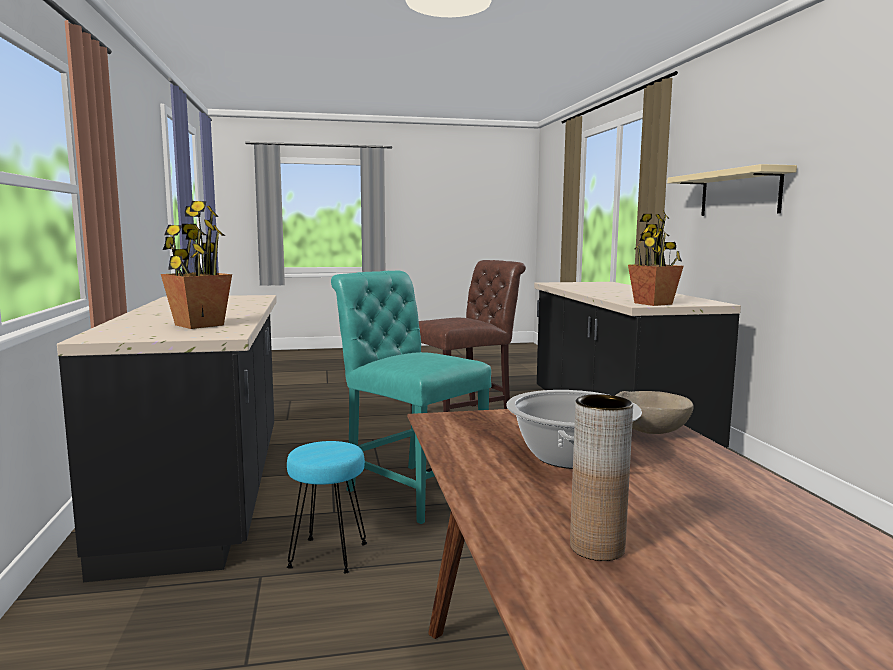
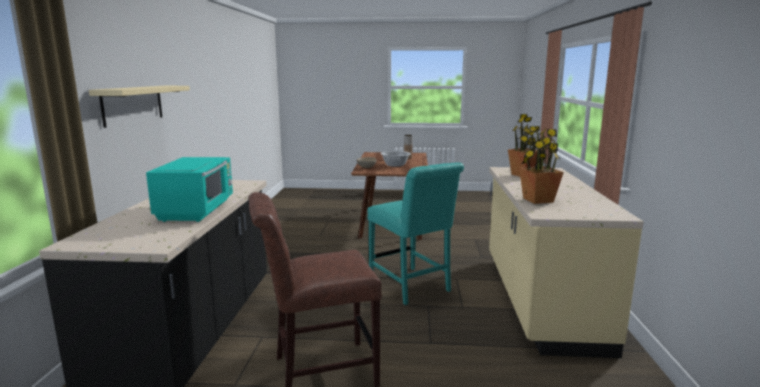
camera: 165 degrees left, 5 degrees up
black counter [57,295,277,582] -> beige counter [489,167,644,358]
turquoise stool [287,441,367,573] -> none
potted plant [628,210,684,306] -> potted plant moved to [519,126,564,204]
none -> turquoise microwave [146,157,233,222]

